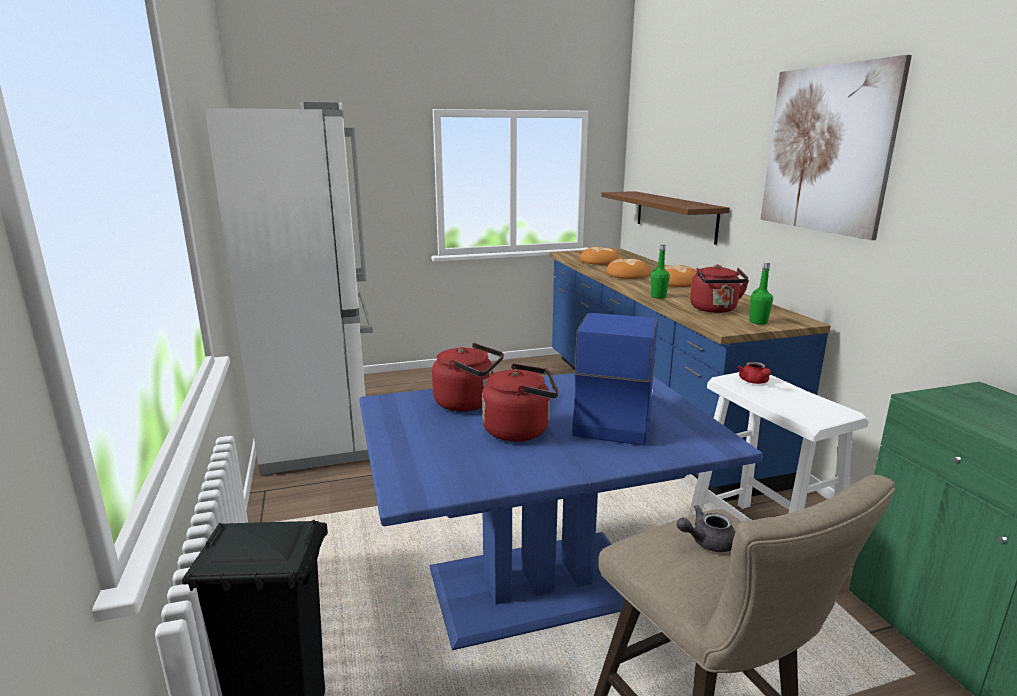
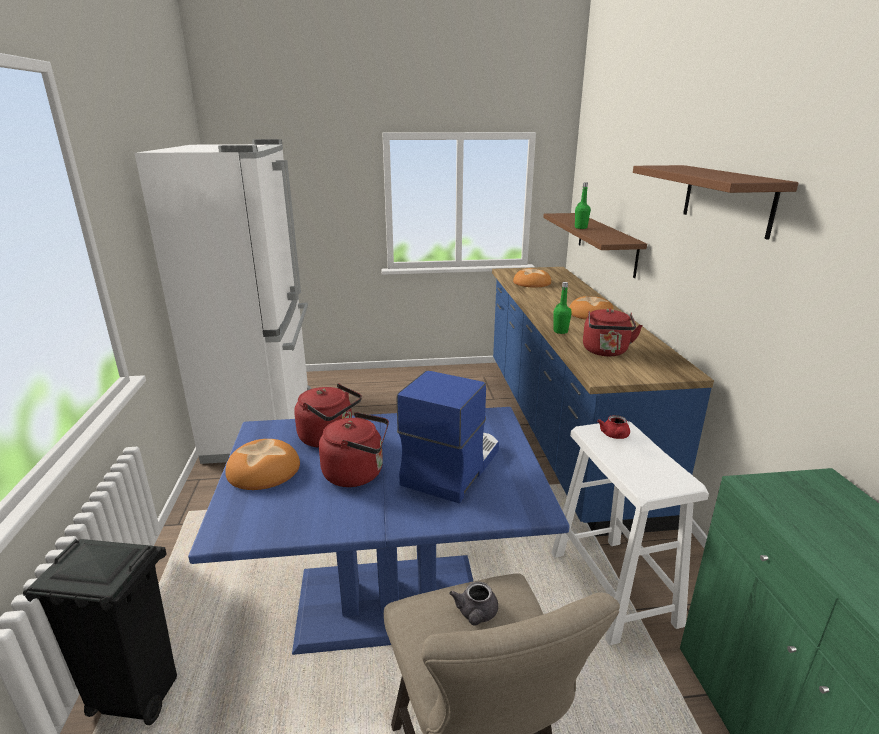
camera: 10 degrees right, 5 degrees up
bread [606,259,650,279] -> bread moved to [225,439,300,490]
grey teapot [677,505,735,552] -> grey teapot turned 75 degrees counterclockwise [449,582,498,626]
green bottle [749,262,773,325] -> green bottle moved to [575,182,591,229]
picture [760,55,912,240] -> brown shelf [633,165,799,240]

